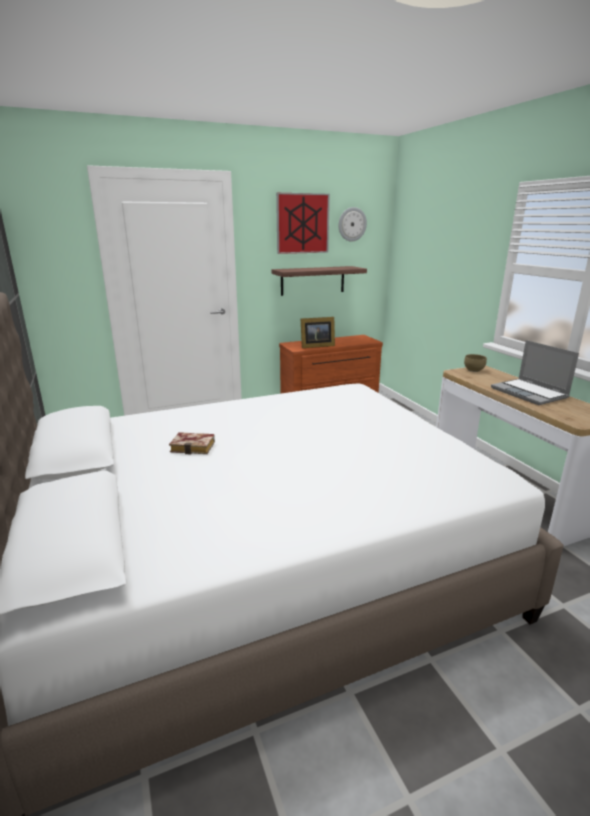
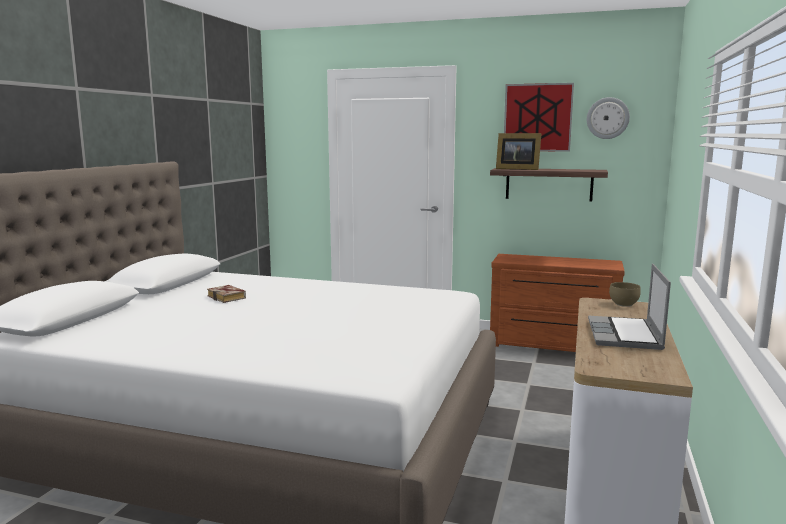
camera: 40 degrees right, 10 degrees down
picture frame [301,317,335,348] -> picture frame moved to [496,133,542,170]

